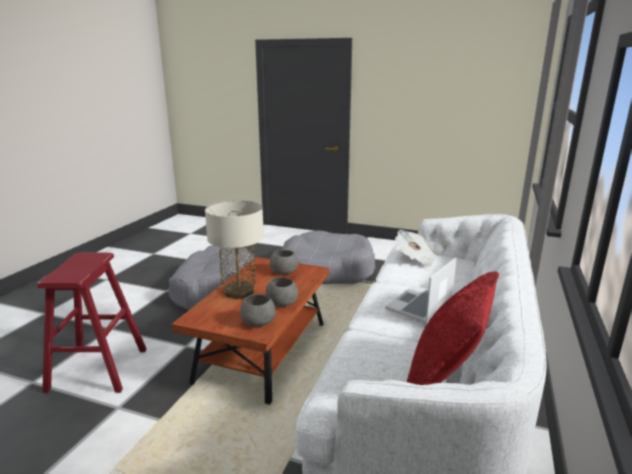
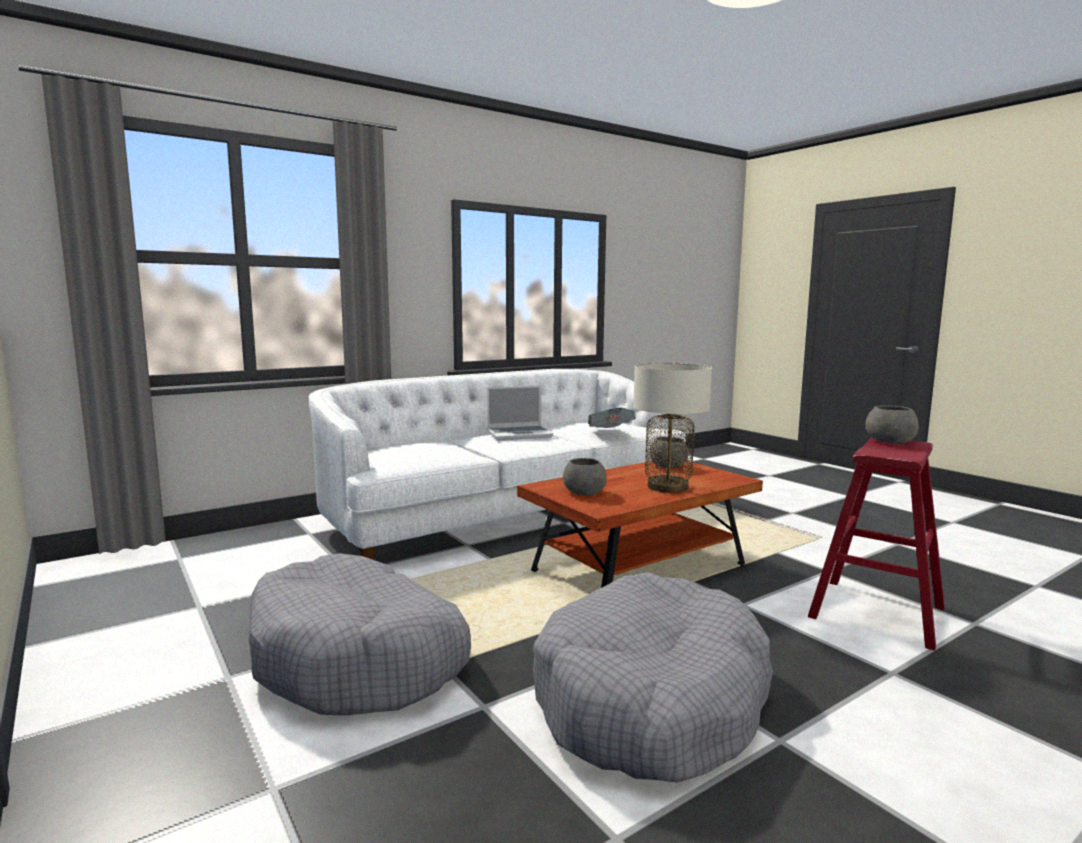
camera: 145 degrees left, 10 degrees down
grey bowl [265,277,298,307] -> grey bowl moved to [865,405,919,444]
newspaper [395,230,437,267] -> newspaper moved to [588,408,636,428]
red pillow [407,271,499,385] -> none

